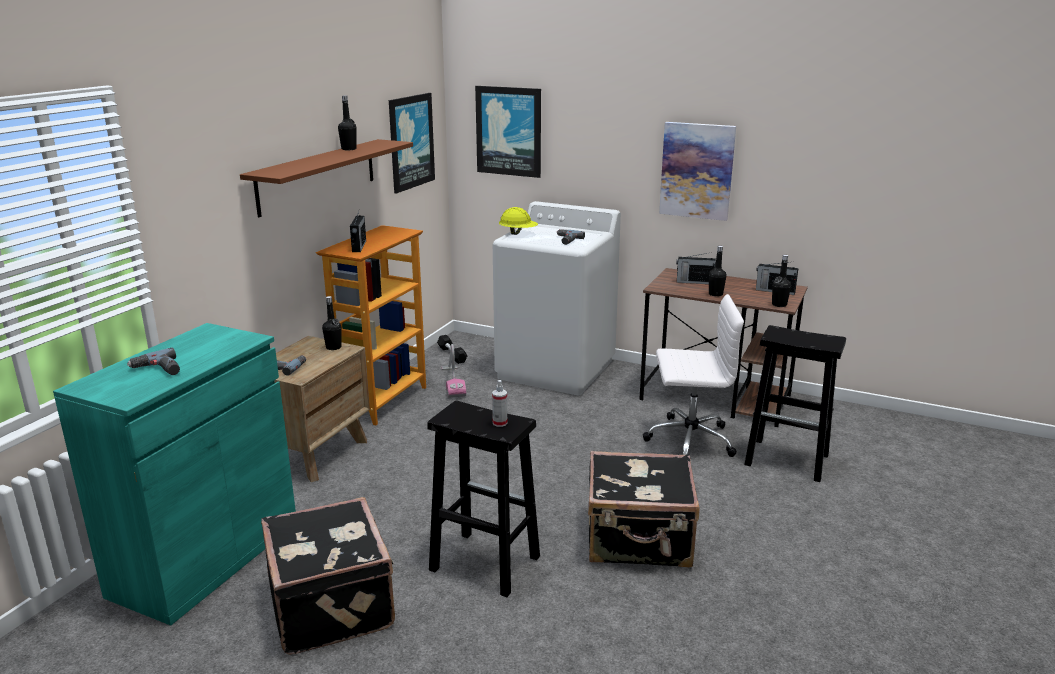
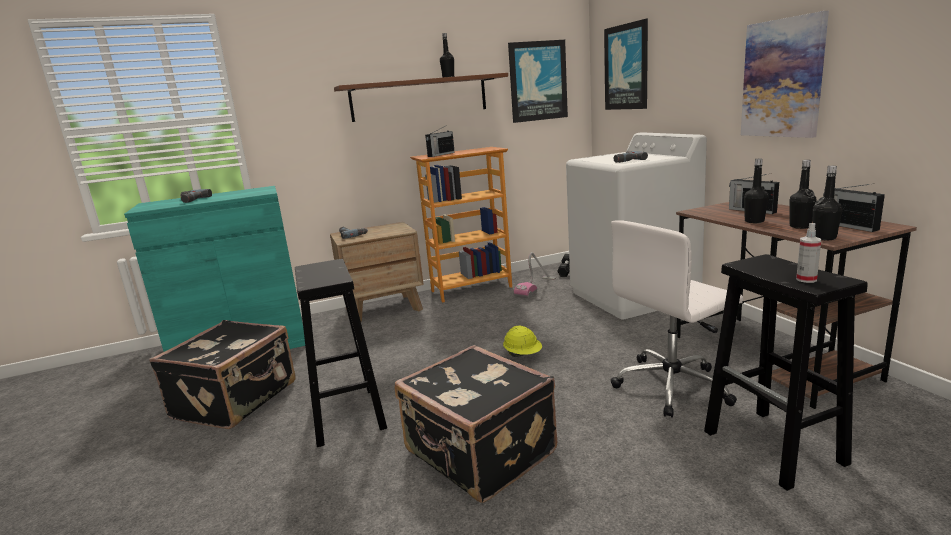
camera: 45 degrees right, 5 degrees down
black bottle [322,296,342,350] -> black bottle moved to [789,160,816,229]
spray bottle [492,380,507,427] -> spray bottle moved to [796,223,821,283]
yellow hard hat [499,207,538,235] -> yellow hard hat moved to [503,326,542,357]
white office chair [643,294,744,457] -> white office chair turned 105 degrees clockwise [610,221,743,418]

